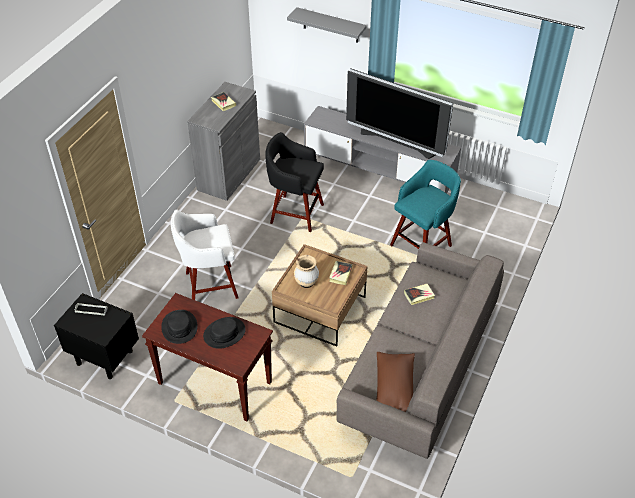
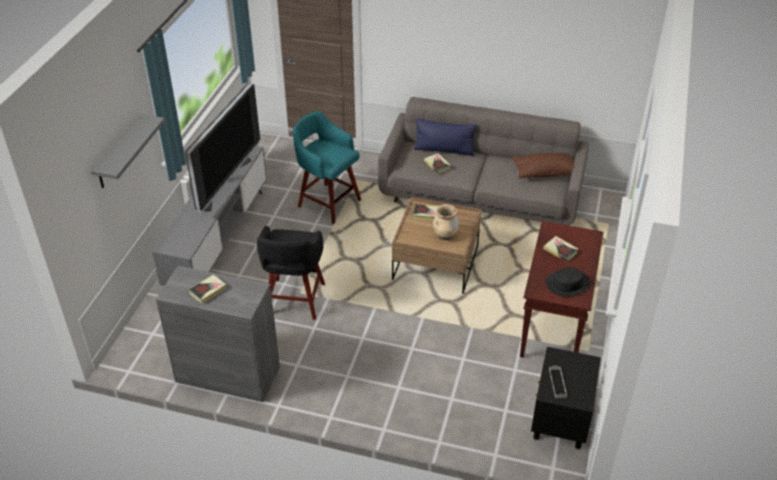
camera: 100 degrees left, 5 degrees down
white stool [171,209,238,300] -> none
black hat [203,317,246,349] -> book [543,236,578,262]
none -> blue pillow [414,118,477,156]

